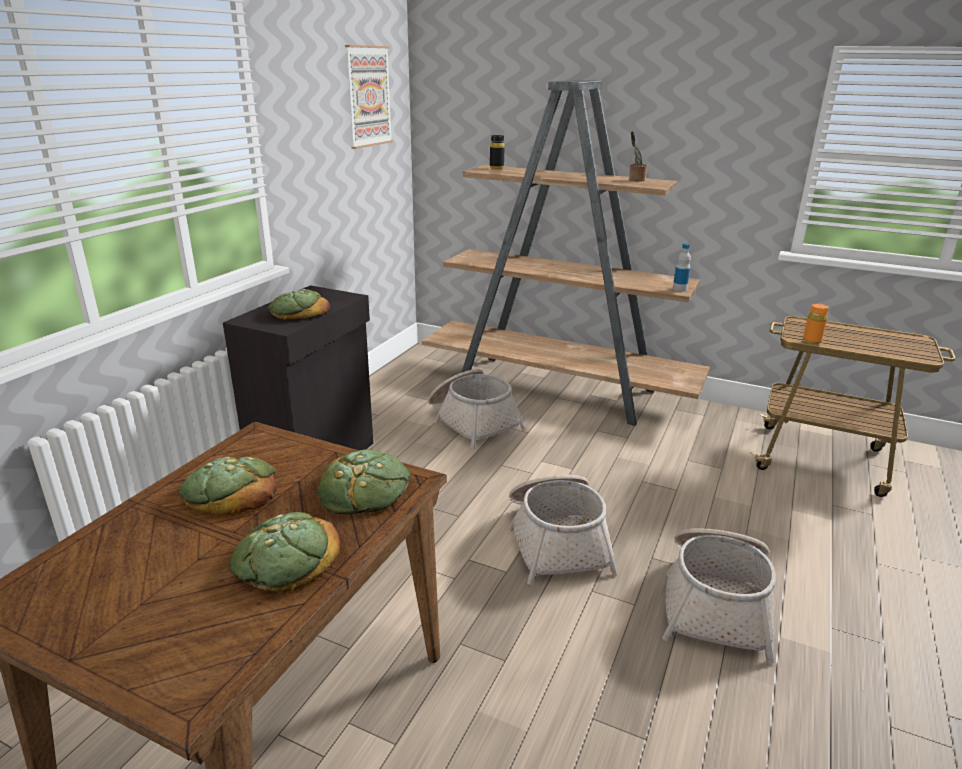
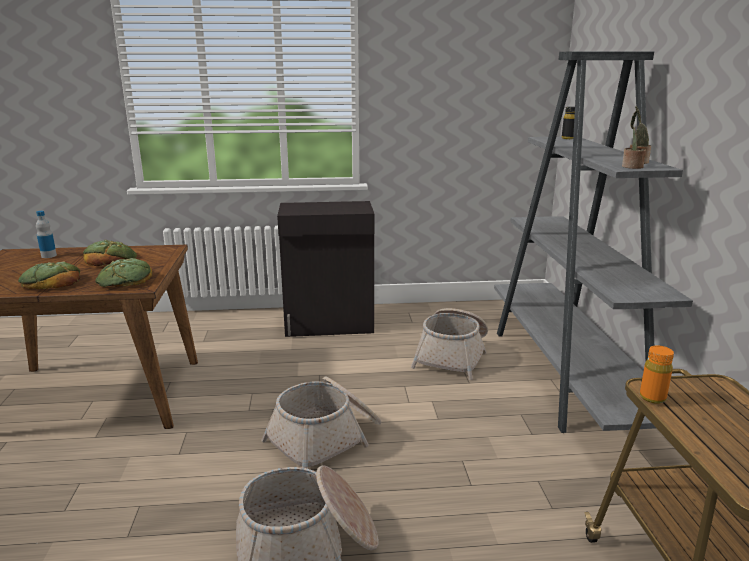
camera: 60 degrees right, 5 degrees down
bread [268,289,330,320] -> none
picture [345,45,393,149] -> none
brown bookcase [422,80,710,426] -> grey bookcase [494,51,693,433]
bottle [673,243,691,291] -> bottle moved to [36,211,57,258]
none -> potted plant [622,110,646,169]

